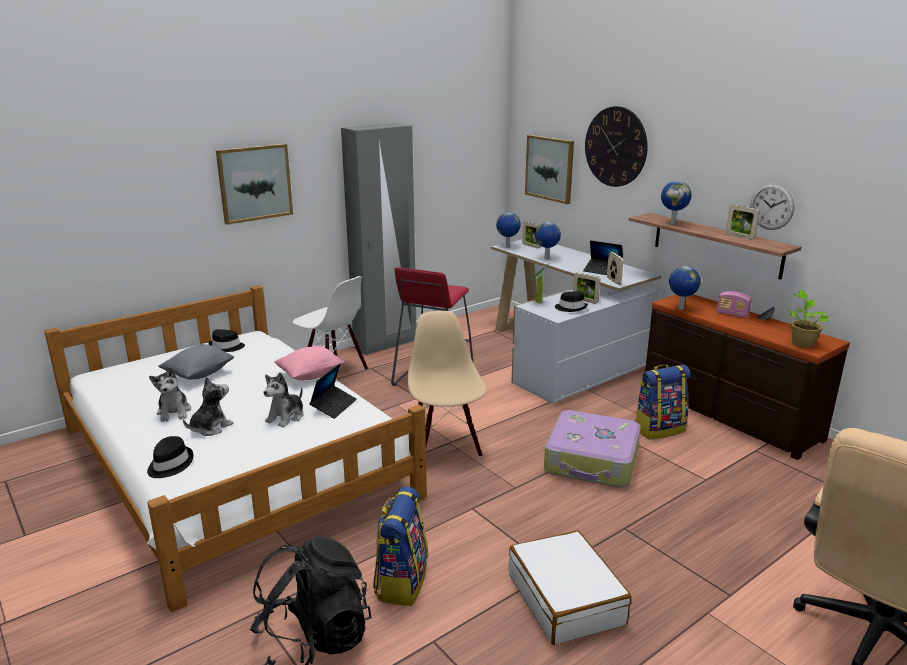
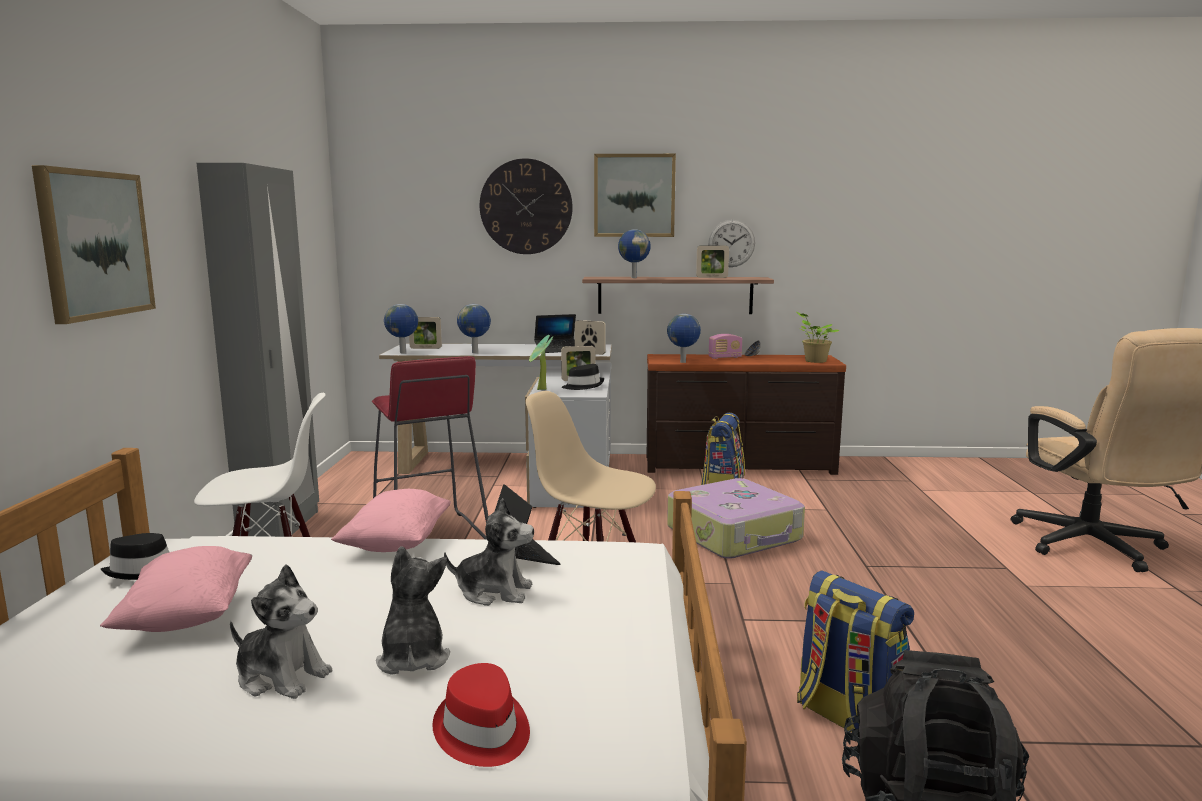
camera: 50 degrees left, 10 degrees down
black hat [147,436,194,478] -> red hat [432,663,530,767]
grey pillow [159,344,234,380] -> pink pillow [100,546,252,632]
plush toy [264,372,304,427] -> plush toy turned 60 degrees counterclockwise [444,498,534,606]
white suitcase [509,530,632,645] -> none
picture [525,135,574,204] -> picture moved to [594,154,676,237]

